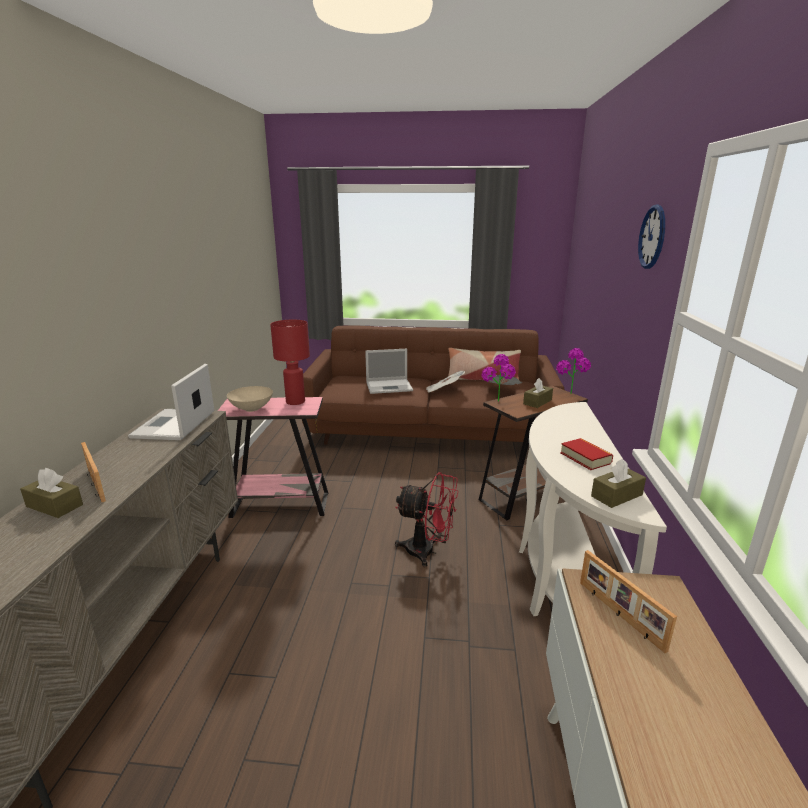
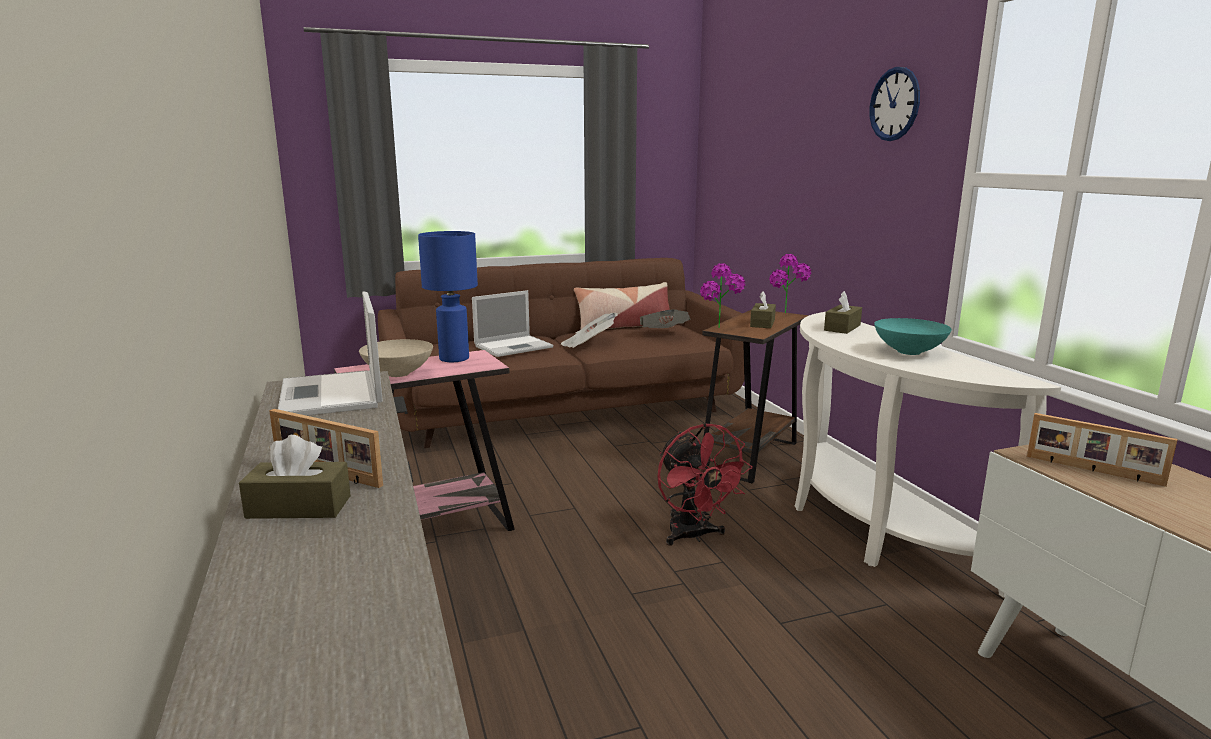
camera: 25 degrees left, 5 degrees down
red table lamp [270,319,310,405] -> blue table lamp [418,231,478,362]
red fan [395,472,458,567] -> red fan turned 75 degrees clockwise [657,423,753,546]
book [560,438,613,470] -> turquoise bowl [874,318,952,355]
brown tissue box [591,459,646,508] -> brown tissue box moved to [824,291,862,334]

